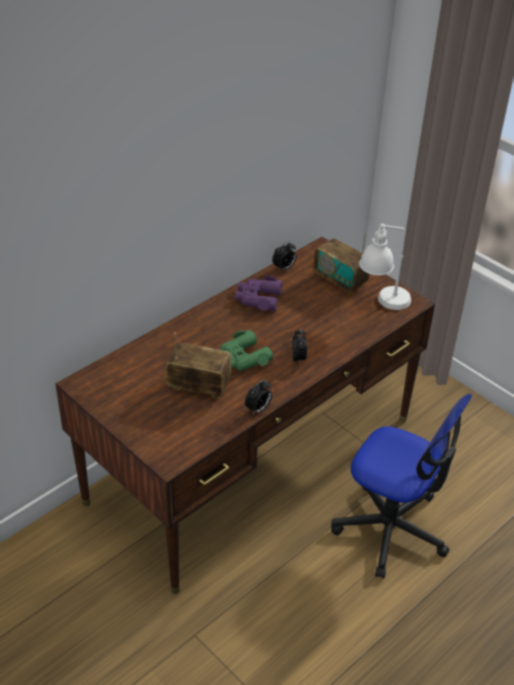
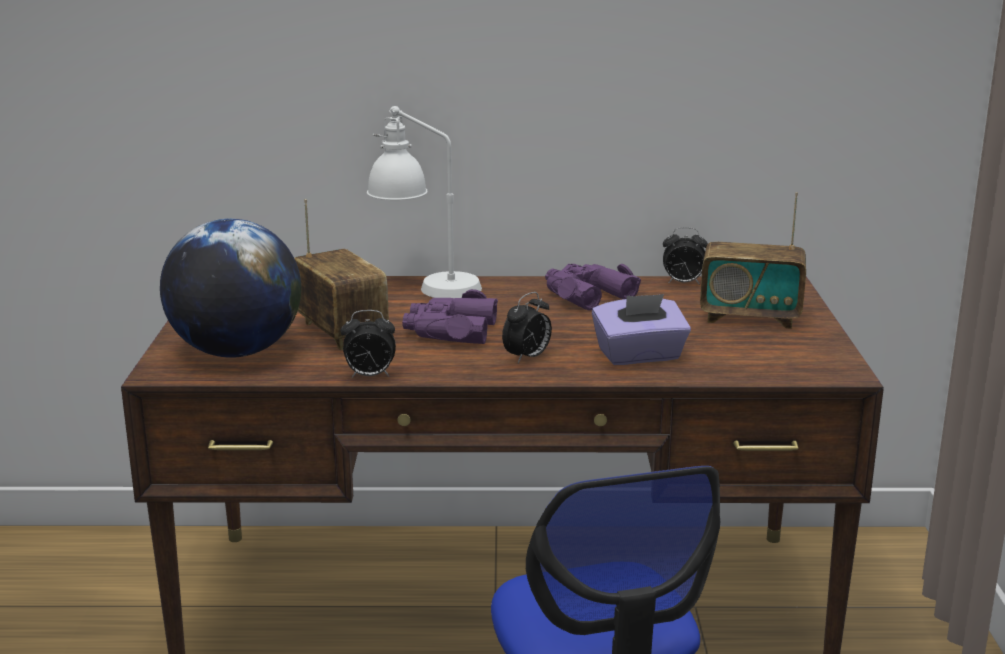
camera: 45 degrees right, 20 degrees down
green binoculars [220,330,274,371] -> purple binoculars [402,289,498,344]
radio [313,232,370,295] -> radio turned 75 degrees counterclockwise [700,192,806,329]
white table lamp [359,223,411,310] -> white table lamp moved to [367,106,482,298]
none -> globe [160,219,301,358]
none -> purple tissue box [592,294,691,365]

